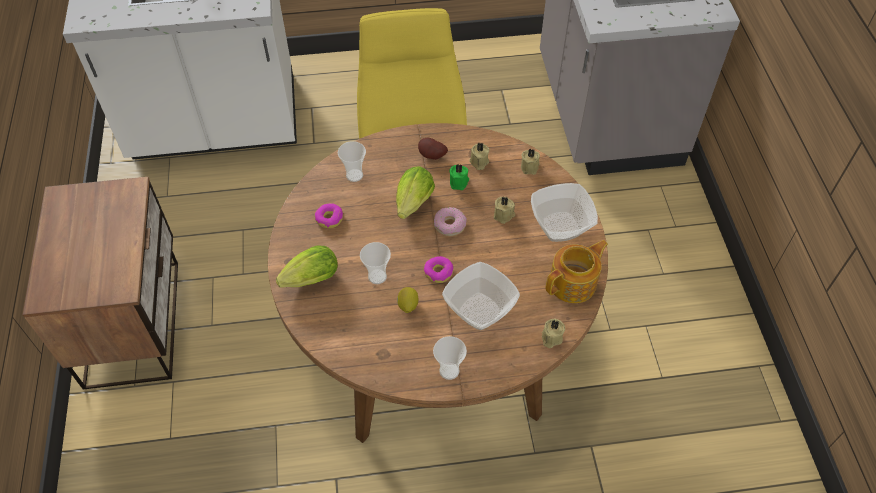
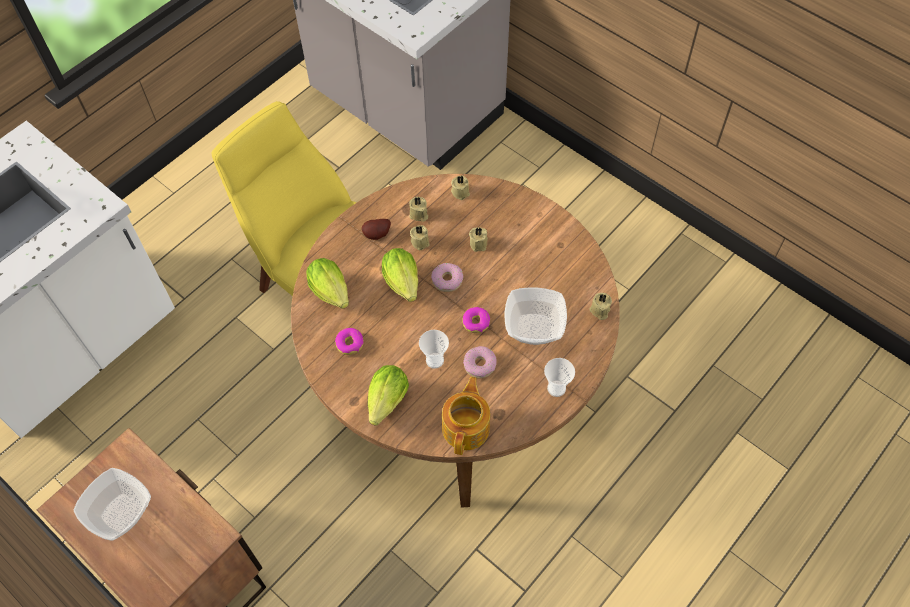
camera: 40 degrees left, 5 degrees up
cup [338,141,366,182] -> lettuce [306,258,349,309]
lemon [397,287,418,313] -> donut [463,346,497,379]
green candle [449,164,469,190] -> beige candle [410,225,430,250]
bowl [531,183,598,242] -> bowl moved to [74,468,151,541]
teapot [546,240,608,303] -> teapot moved to [442,377,490,455]

